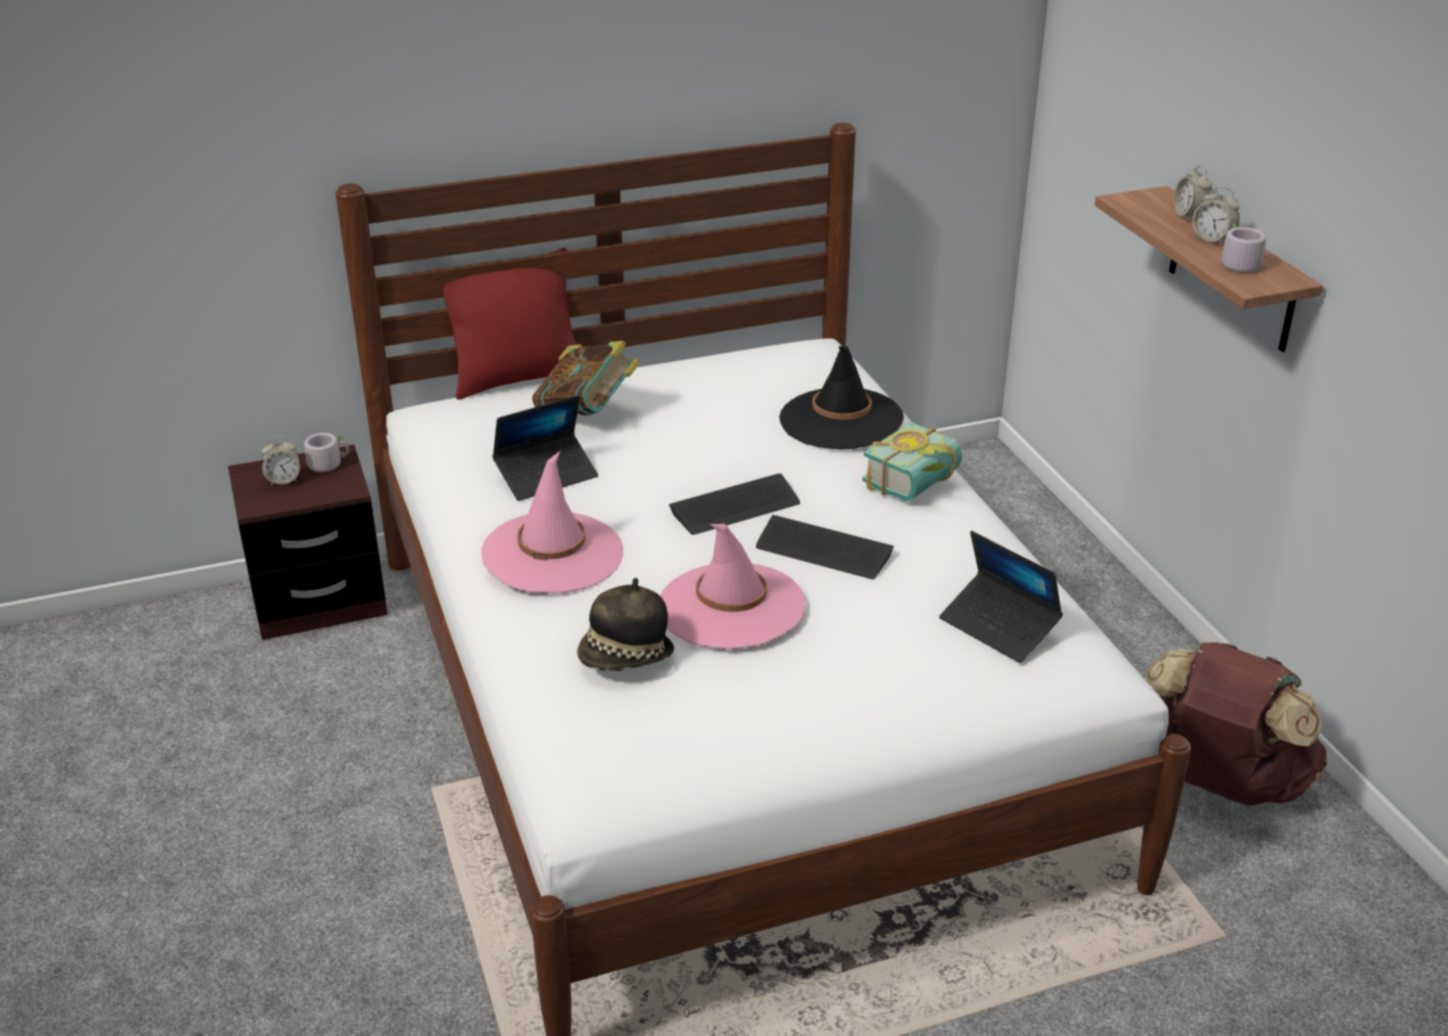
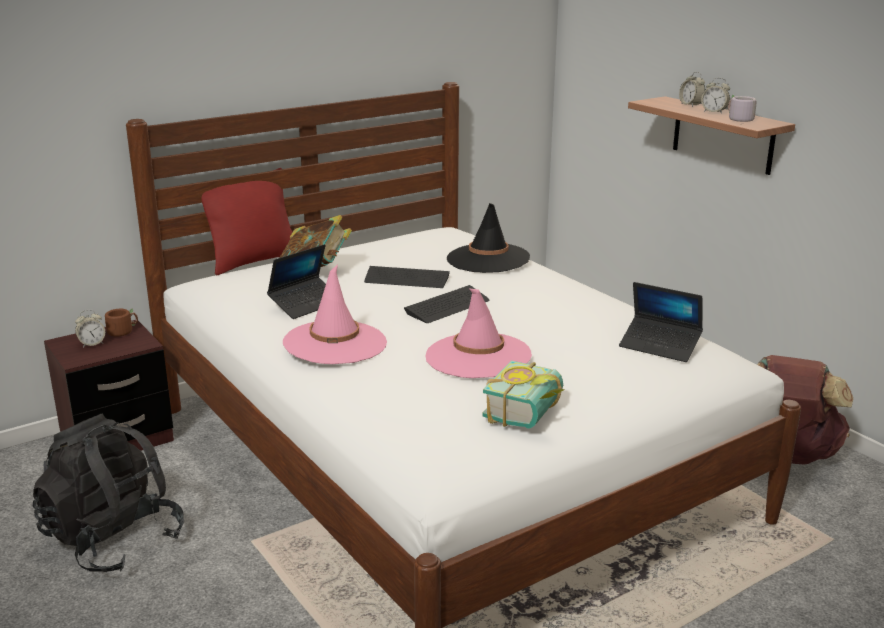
camera: 15 degrees left, 10 degrees down
grey mug [304,433,349,472] -> brown mug [105,308,138,337]
hat [577,578,674,671] -> none
keyboard [756,515,894,579] -> keyboard moved to [364,266,450,288]
book [862,422,962,501] -> book moved to [482,361,564,429]
none -> black backpack [33,413,184,572]

